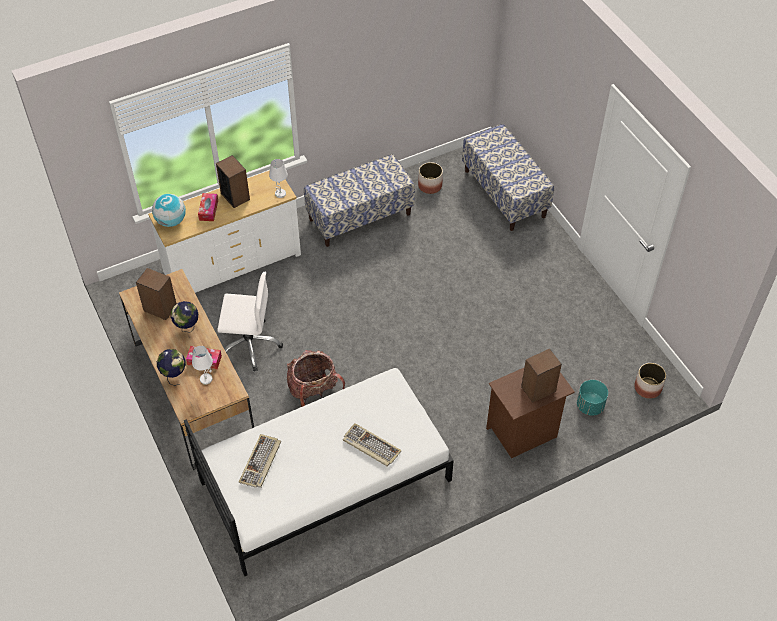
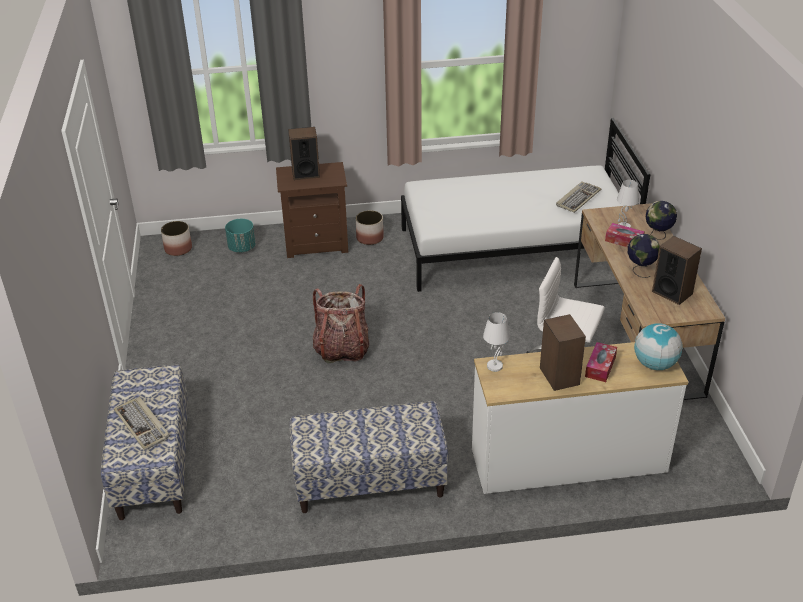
camera: 160 degrees left, 15 degrees down
backpack [287,350,345,407] -> backpack moved to [313,284,369,363]
keyboard [343,423,402,467] -> keyboard moved to [114,397,170,450]
planter [418,162,443,194] -> planter moved to [356,210,384,245]

